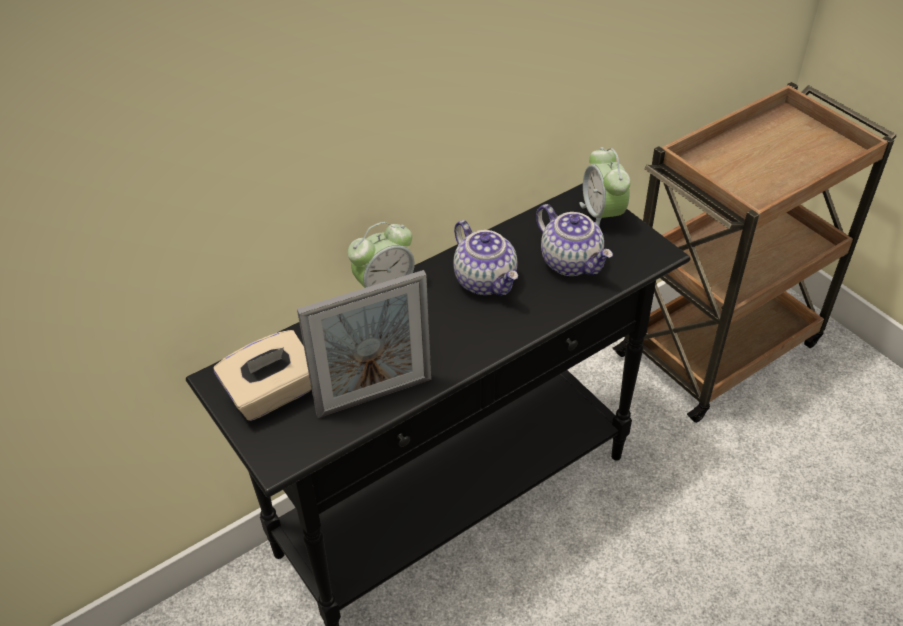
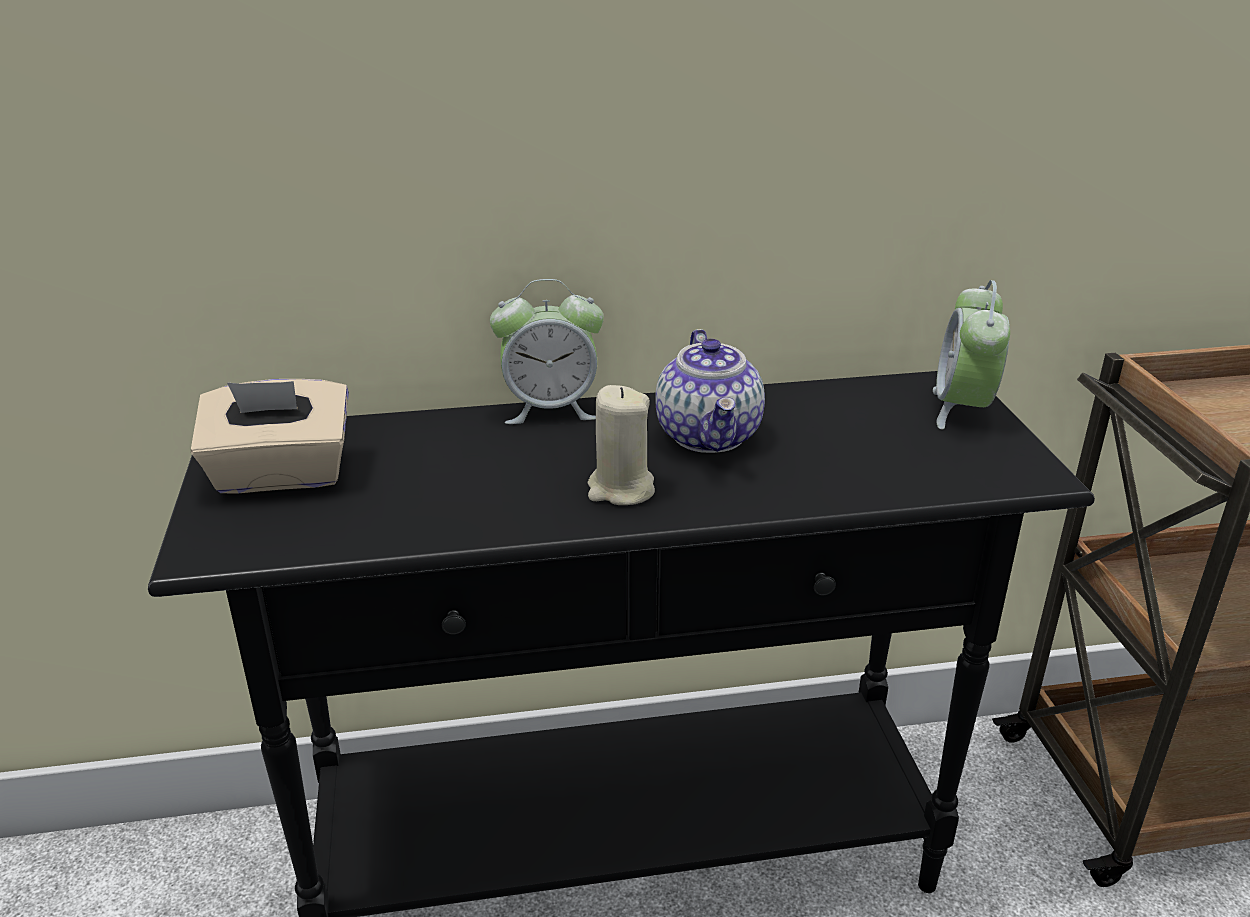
camera: 25 degrees right, 15 degrees down
picture frame [297,270,432,418] -> none
teapot [536,204,613,276] -> none
none -> beige candle [588,385,655,505]

